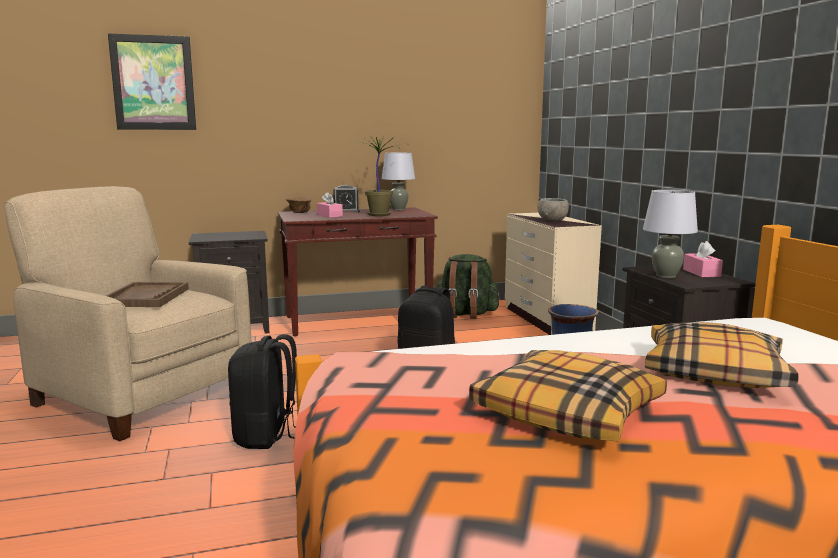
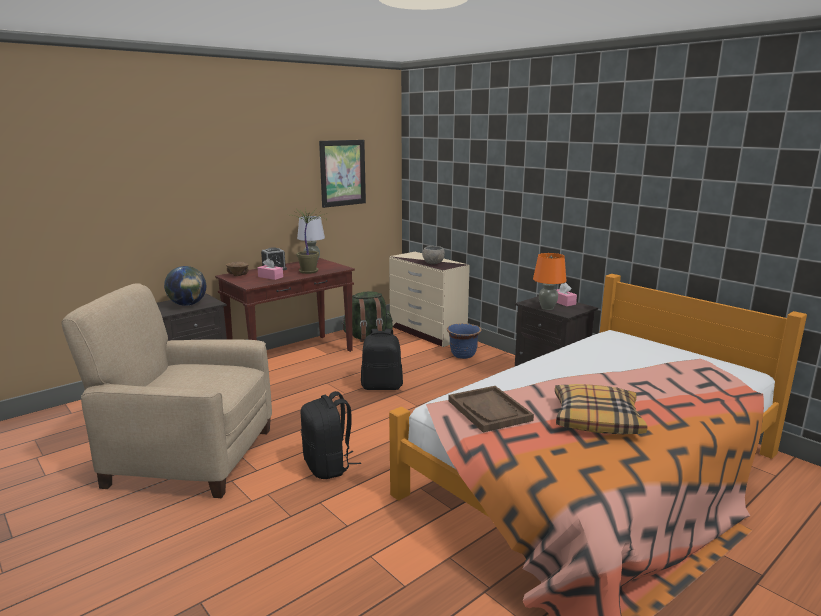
camera: 25 degrees left, 5 degrees up
brown tray [106,282,189,307] -> brown tray moved to [448,386,534,433]
picture [108,33,196,130] -> picture moved to [319,140,366,208]
grey table lamp [643,190,698,278] -> orange table lamp [533,253,567,310]
pillow [645,322,799,388] -> none
none -> globe [164,266,206,306]

